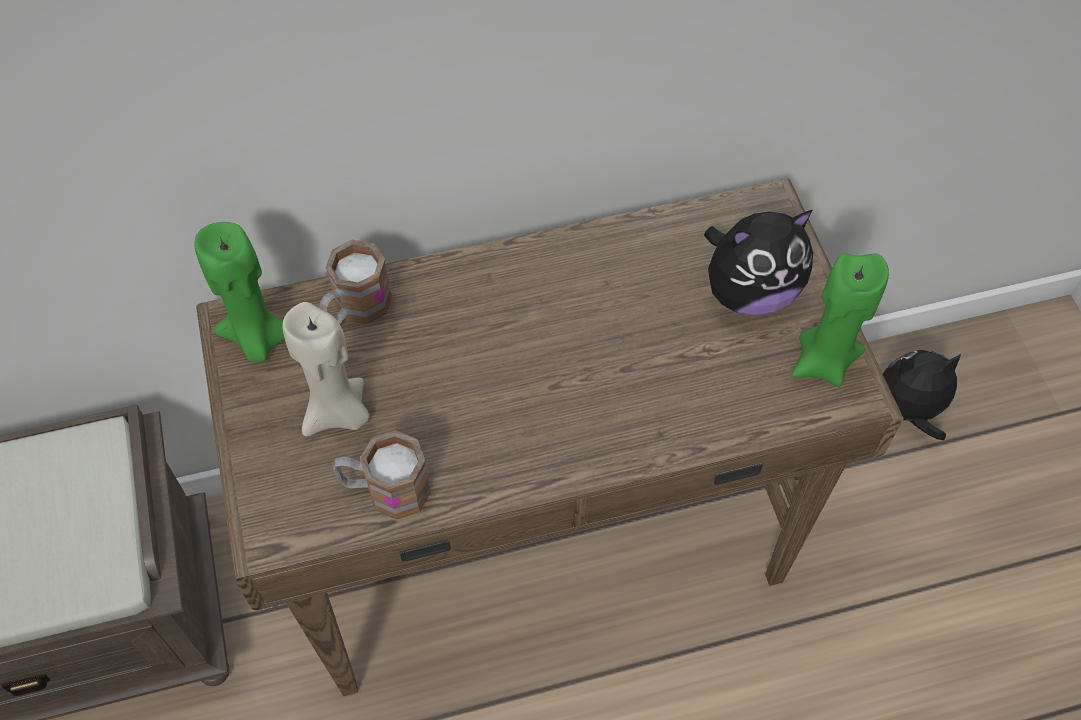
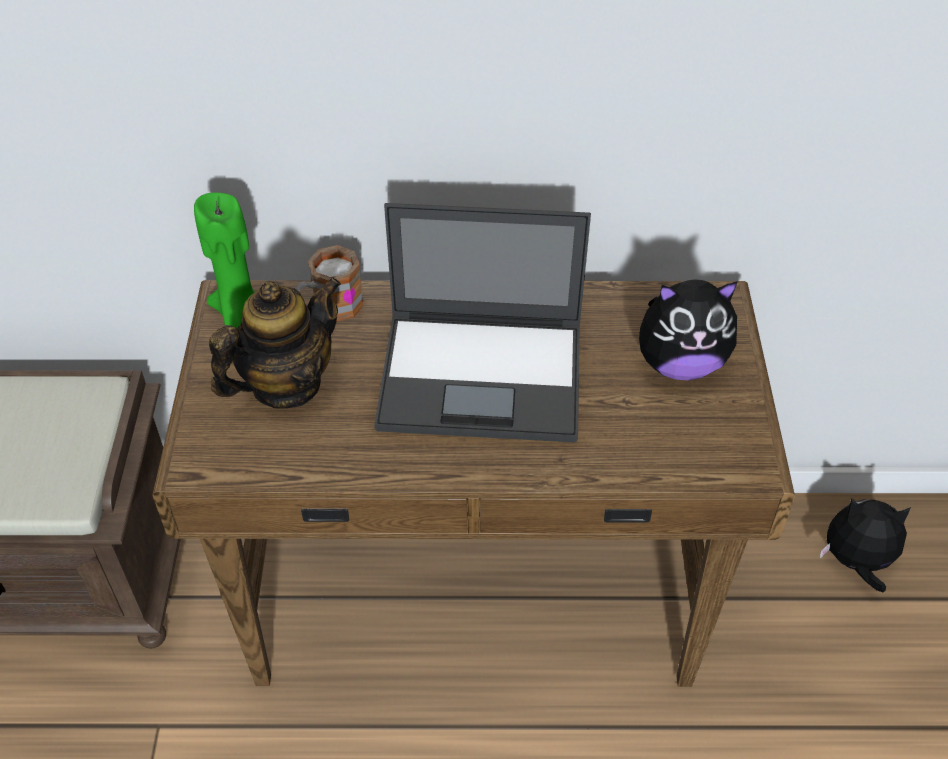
camera: 15 degrees right, 10 degrees down
beige candle [282,302,370,436] -> teapot [209,277,341,408]
mug [333,430,431,520] -> none
green candle [791,253,889,387] -> none
none -> laptop [374,203,591,443]

